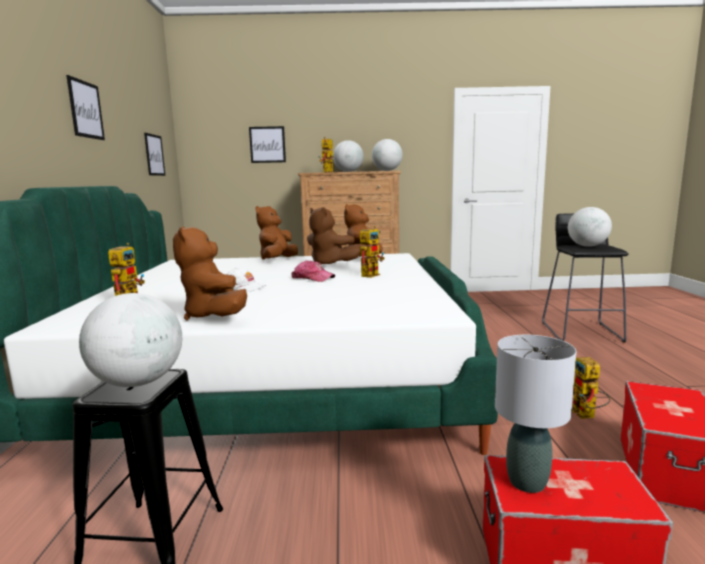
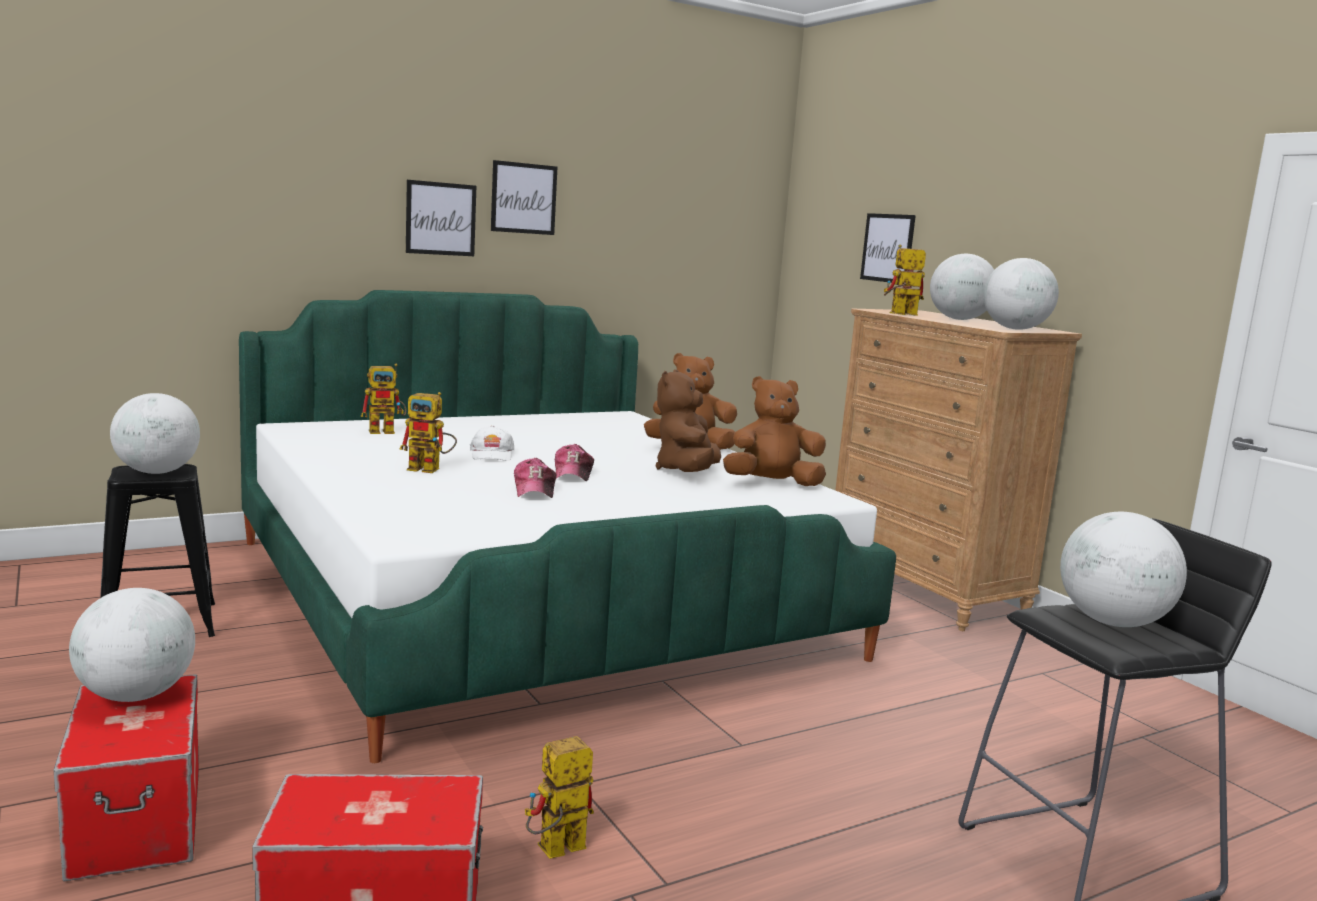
camera: 60 degrees right, 0 degrees up
picture [144,133,165,176] -> picture moved to [406,180,476,256]
brown plush toy [173,227,247,321] -> none
toy robot [360,226,384,278] -> toy robot moved to [399,392,457,473]
grey table lamp [495,335,576,493] -> globe [69,588,195,702]
none -> cap [514,458,556,498]

